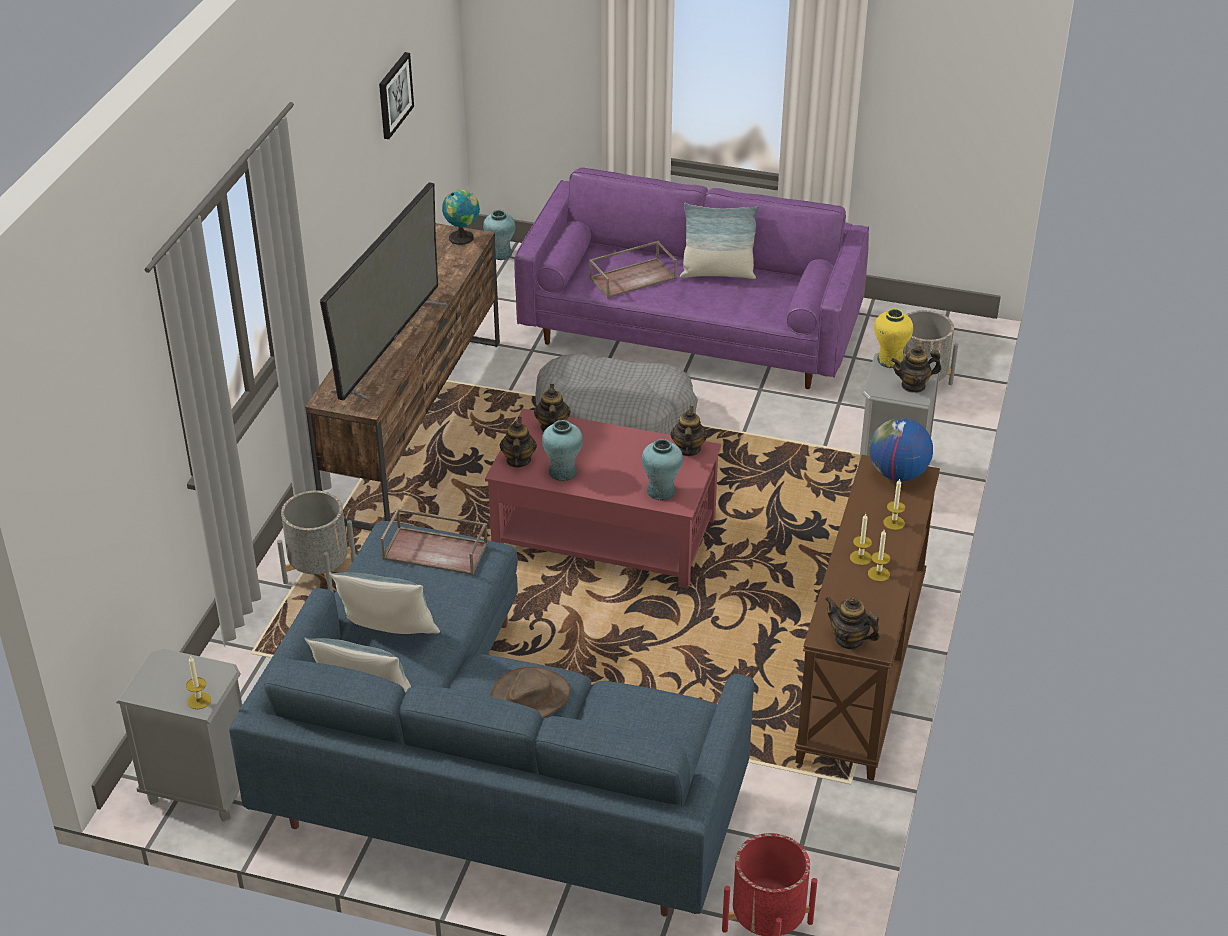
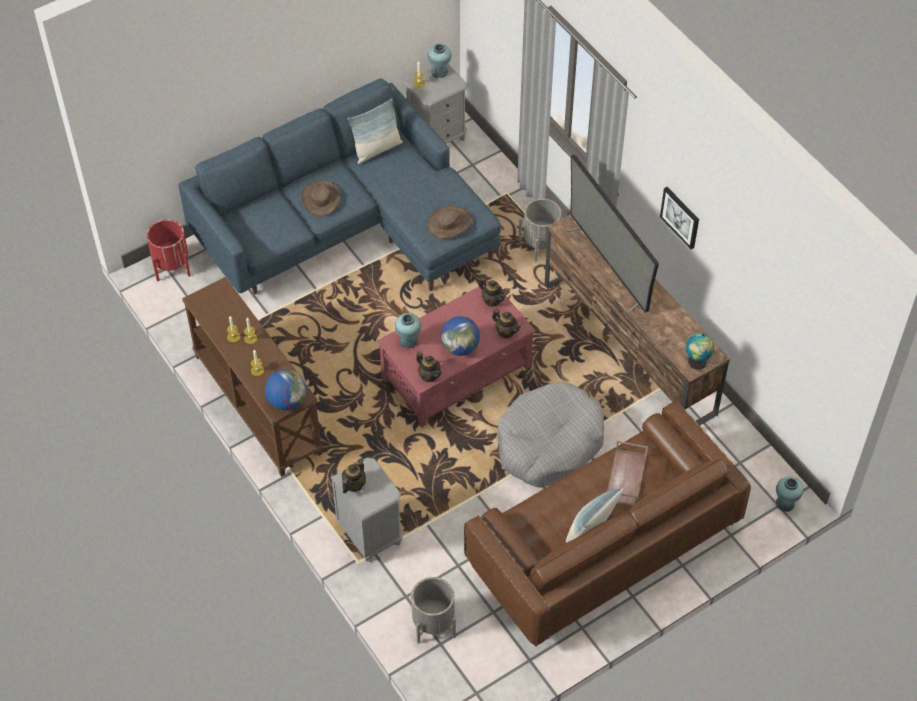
camera: 130 degrees right, 15 degrees up
pillow [329,572,440,634] -> none
picture [379,52,414,139] -> picture moved to [660,187,699,249]
brown tray [381,508,488,575] -> brown hat [428,206,472,239]
purple sofa [514,167,869,389] -> brown sofa [464,401,751,647]
turquoise vase [542,420,583,481] -> turquoise vase moved to [428,44,452,78]
teapot [825,597,880,650] -> none
yellow vase [874,308,913,368] -> none
none -> globe [441,316,480,356]

